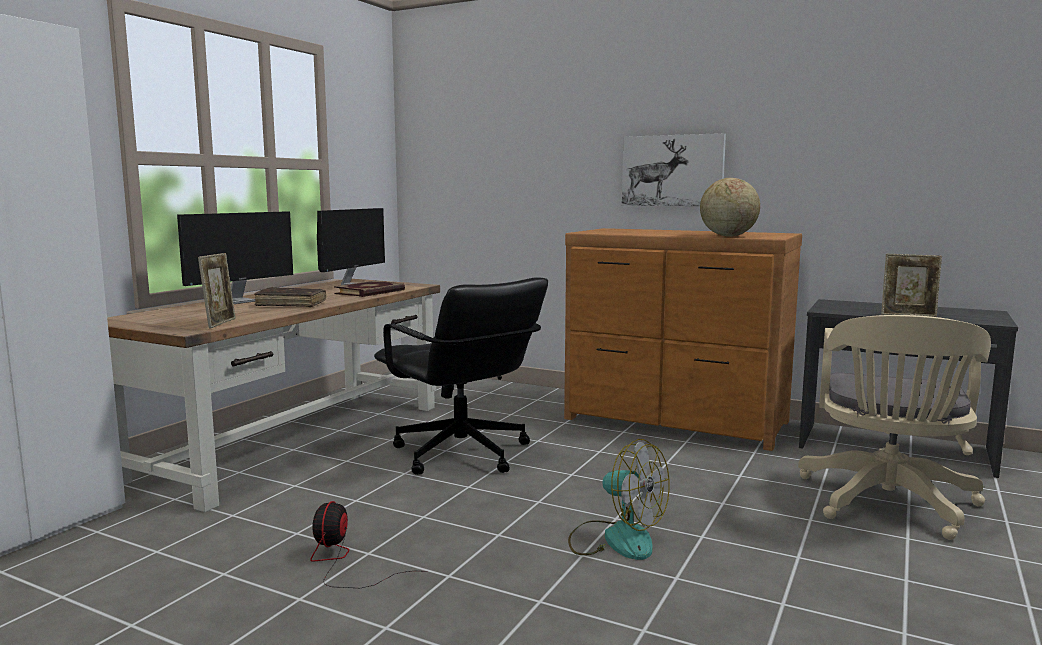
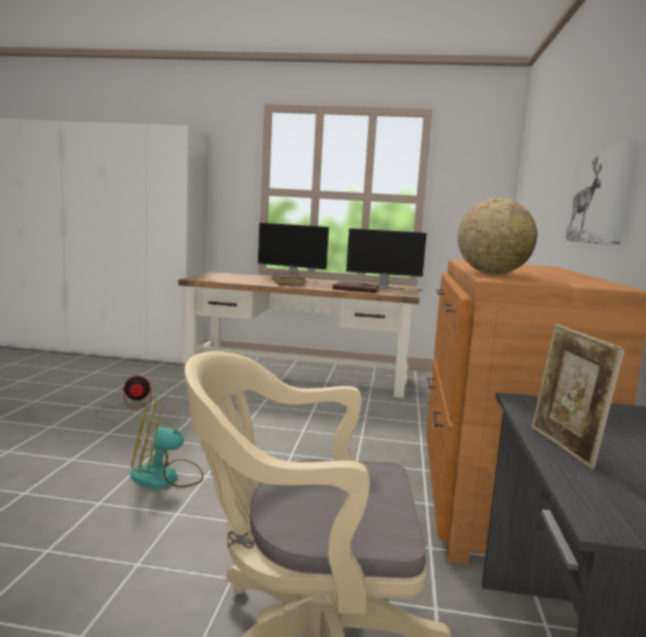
camera: 70 degrees right, 0 degrees up
picture frame [198,253,236,328] -> none
black office chair [374,277,548,475] -> none
fan [568,439,670,560] -> fan turned 60 degrees clockwise [130,399,204,489]

